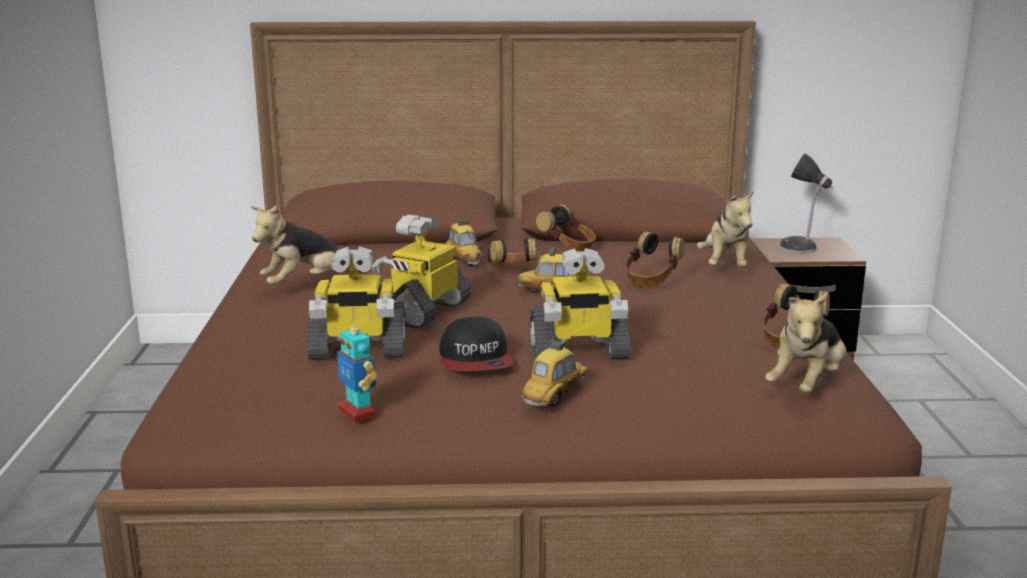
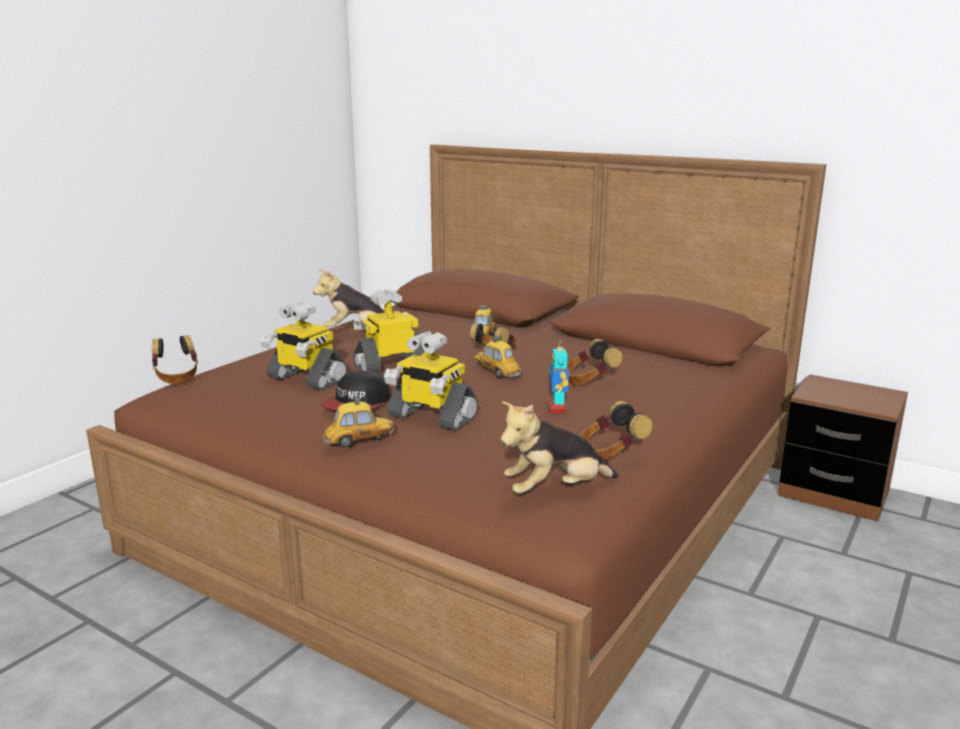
camera: 35 degrees right, 0 degrees up
toy robot [337,318,377,422] -> toy robot moved to [547,340,569,413]
headphones [536,204,596,252] -> headphones moved to [152,335,198,384]
plush toy [697,190,754,267] -> none
table lamp [779,153,833,253] -> none

